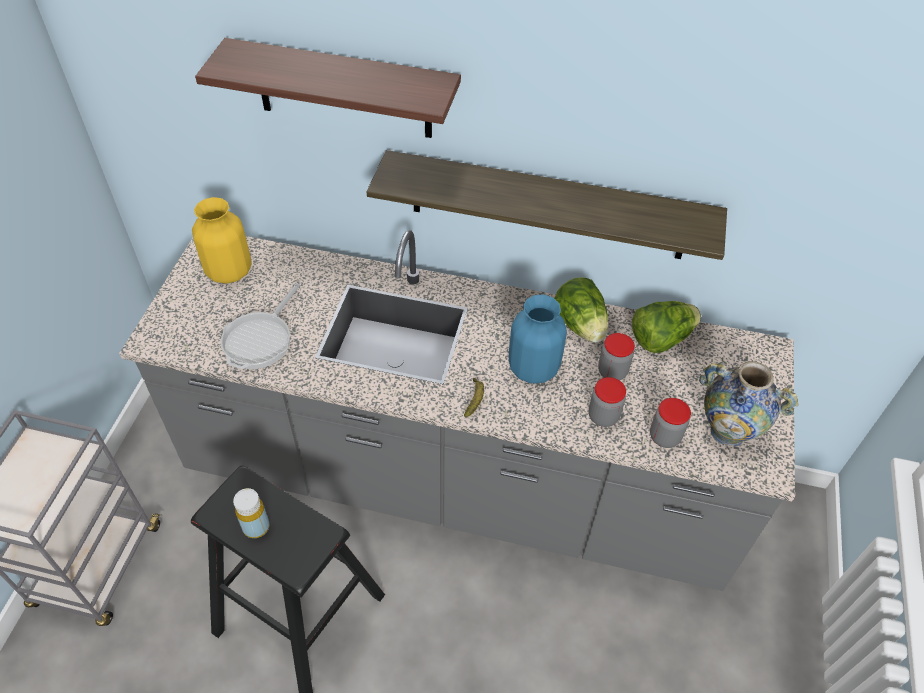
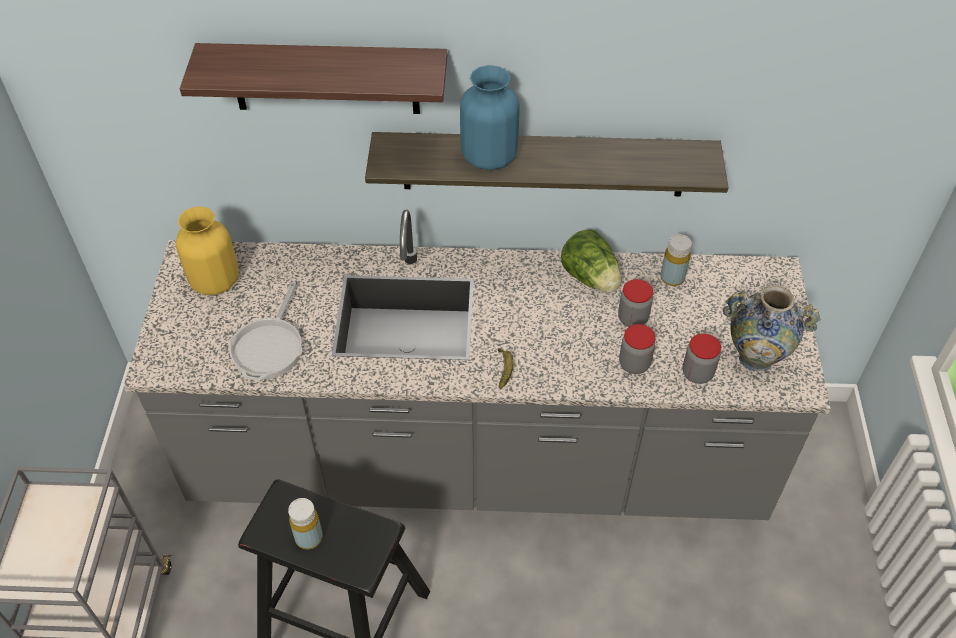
camera: 10 degrees left, 0 degrees up
blue vase [509,295,567,384] -> blue vase moved to [460,65,520,170]
lettuce [632,301,701,353] -> yellow bottle [660,234,692,286]

